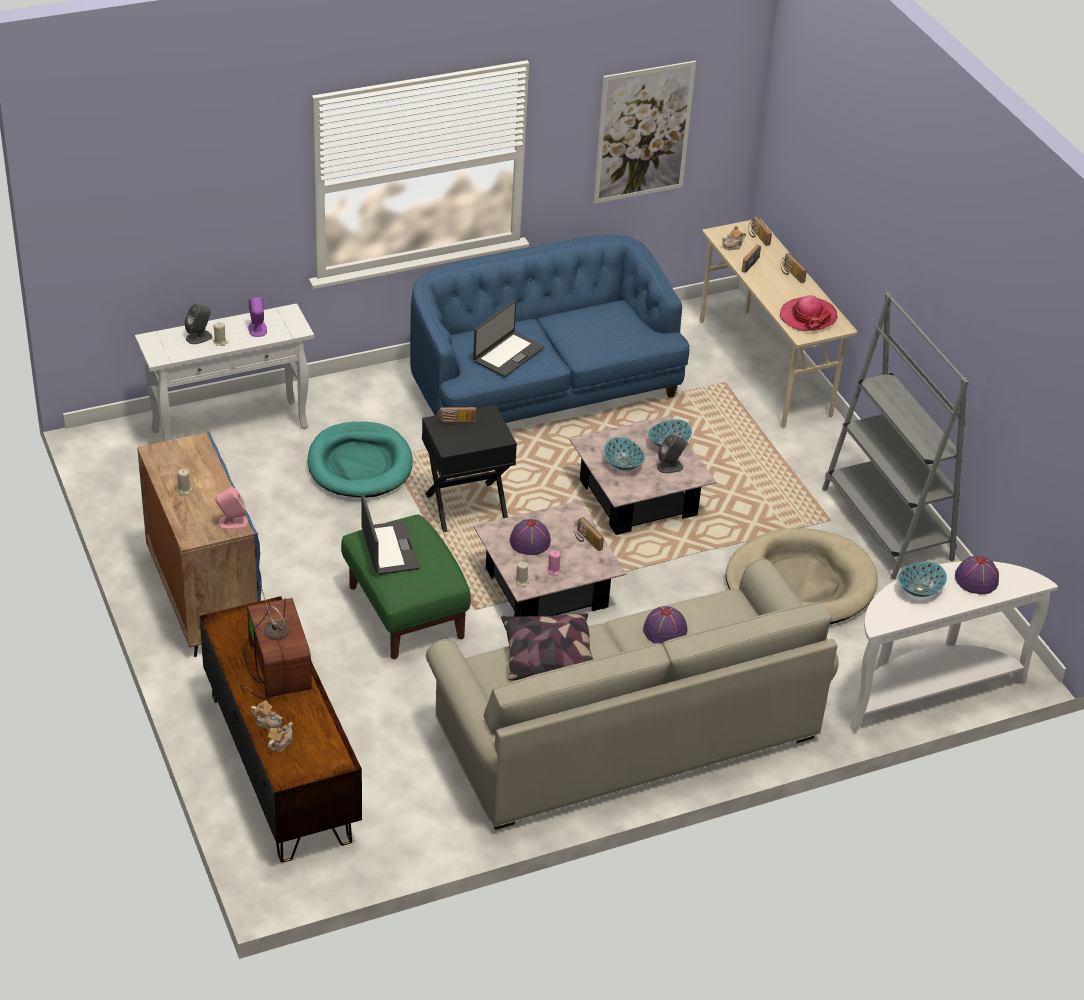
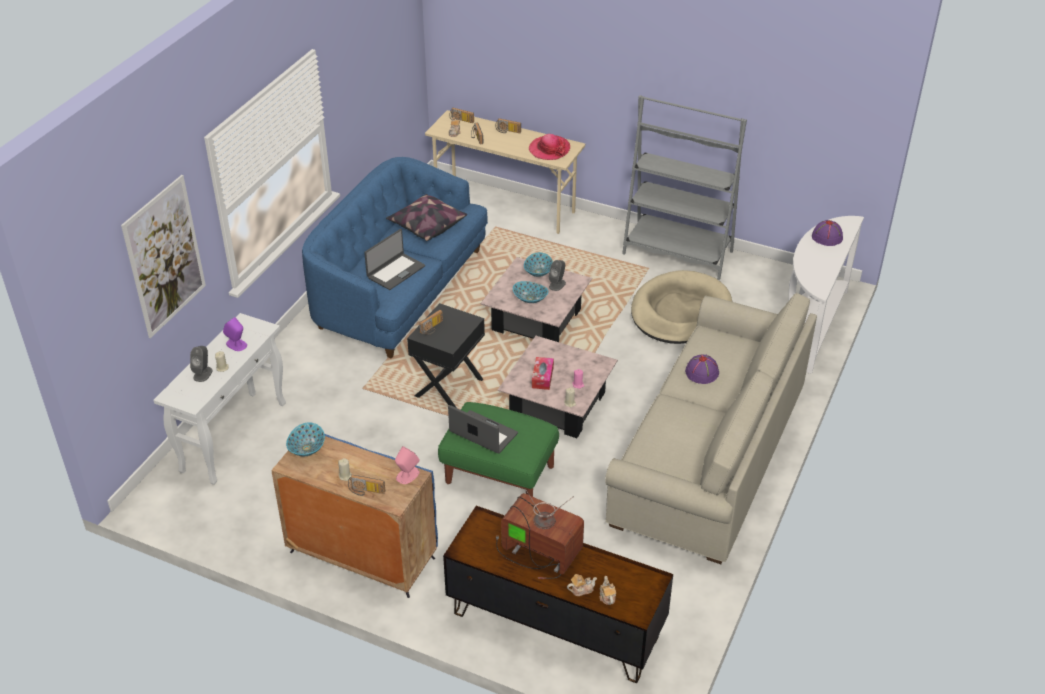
camera: 40 degrees left, 0 degrees up
turquoise dog bed [308,422,413,498] -> none
laptop [473,300,544,377] -> laptop turned 45 degrees clockwise [364,229,425,290]
pillow [501,613,593,680] -> pillow moved to [386,194,467,241]
purple hat [509,519,551,555] -> tissue box [532,357,554,390]
radio [574,517,604,551] -> radio moved to [348,475,385,496]
picture [594,61,696,204] -> picture moved to [121,175,206,338]
bowl [898,561,947,597] -> bowl moved to [286,422,325,456]

